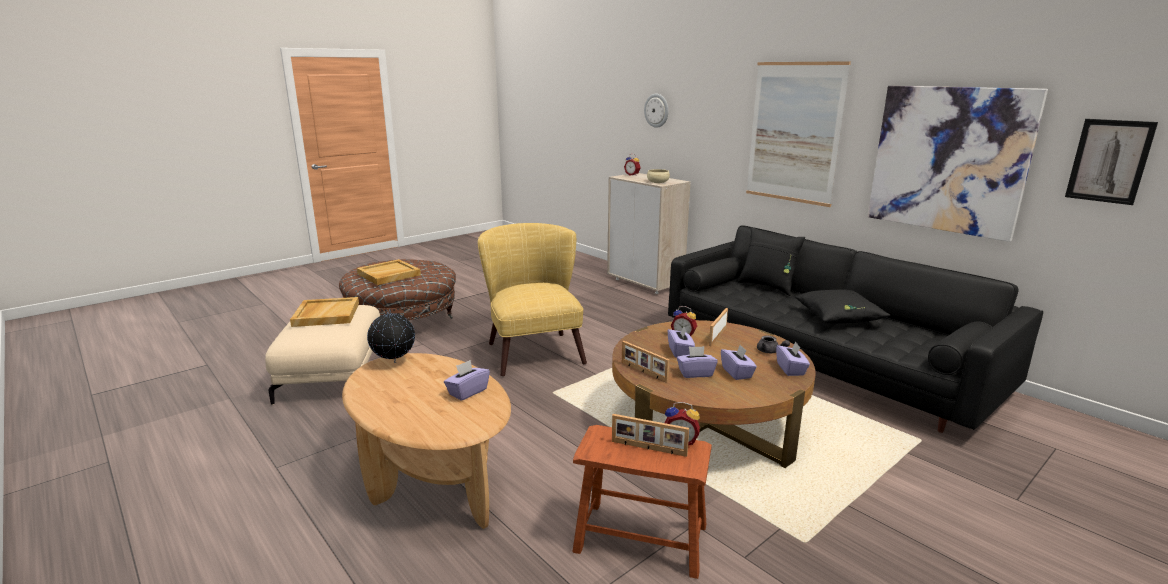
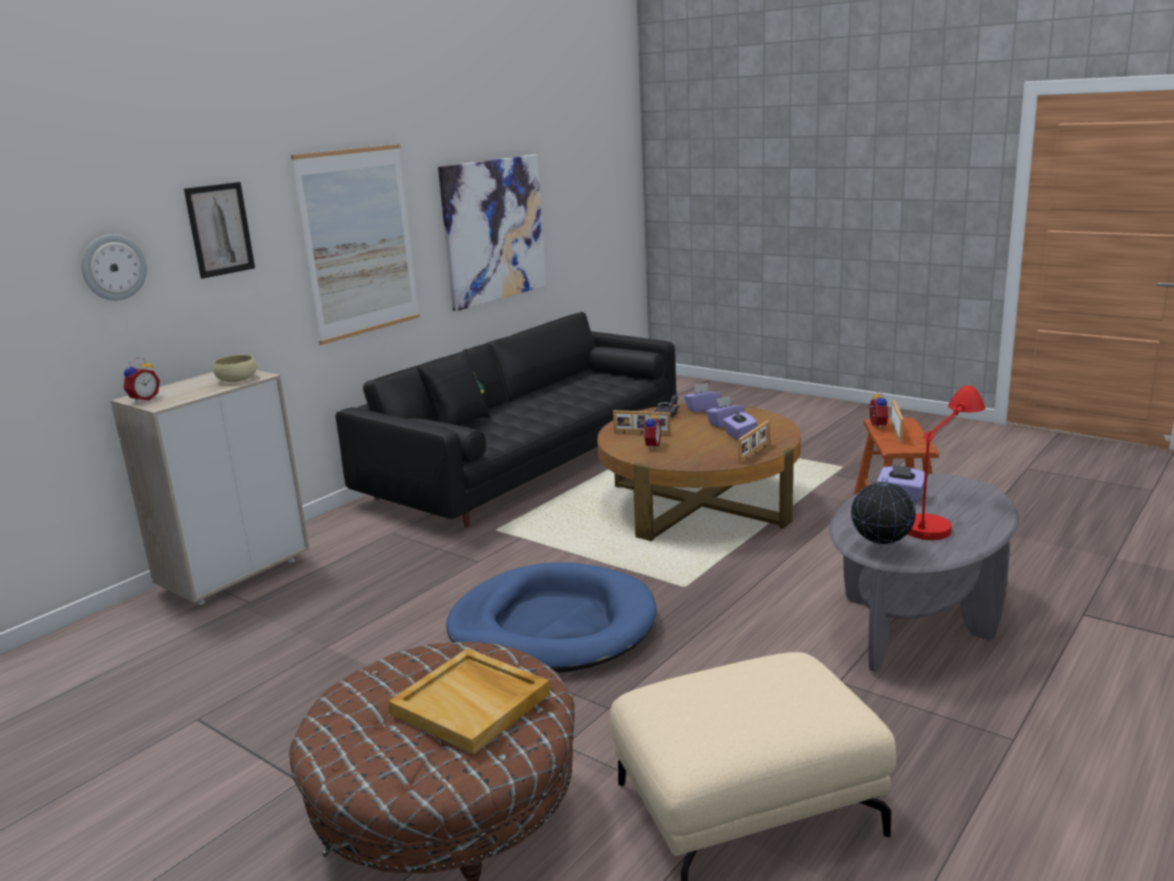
camera: 100 degrees left, 0 degrees up
beige tray [290,297,359,327] -> none
brown coffee table [342,353,511,529] -> grey coffee table [830,474,1019,672]
yellow armchair [478,223,587,377] -> blue dog bed [446,562,657,673]
purple tissue box [668,326,695,357] -> none
black pillow [795,289,890,324] -> none
picture [1065,119,1158,205] -> picture moved to [184,182,255,279]
none -> red table lamp [908,385,985,540]

